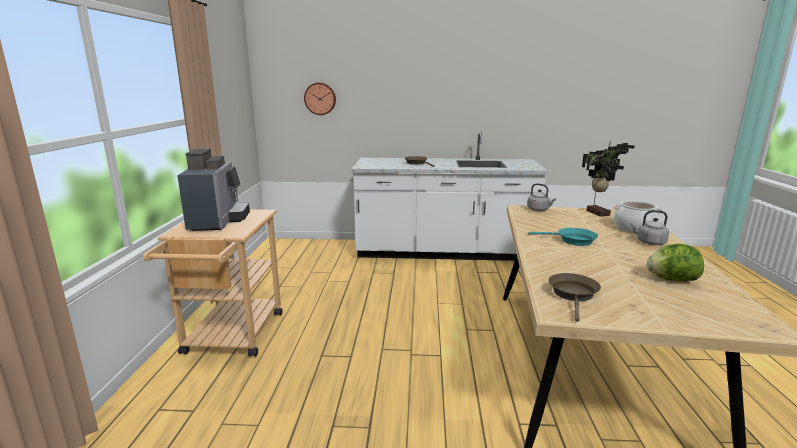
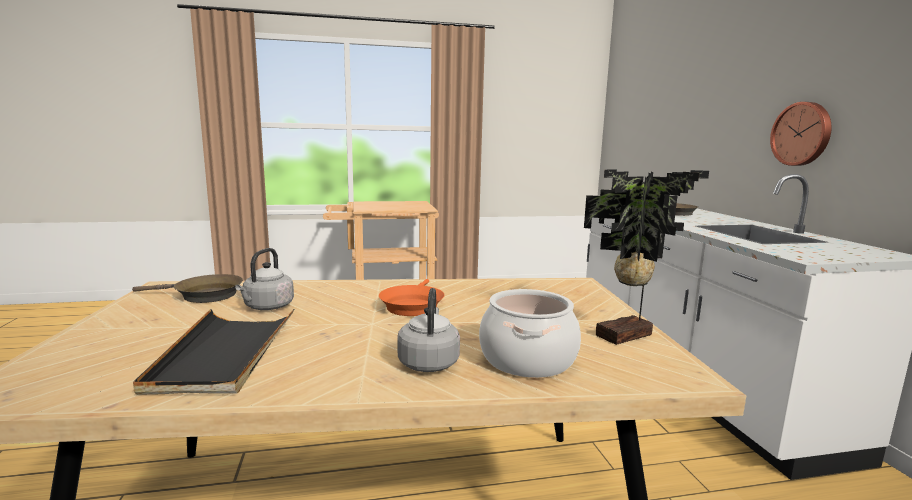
camera: 75 degrees right, 5 degrees down
coffee machine [177,149,250,231] -> none
wall clock [304,83,336,115] -> wall clock moved to [770,102,832,166]
grey kettle [527,183,556,211] -> grey kettle moved to [235,248,294,310]
turquoise frying pan [529,228,598,246] -> orange frying pan [379,279,444,316]
lettuce [647,244,704,281] -> black tray [133,309,294,395]

